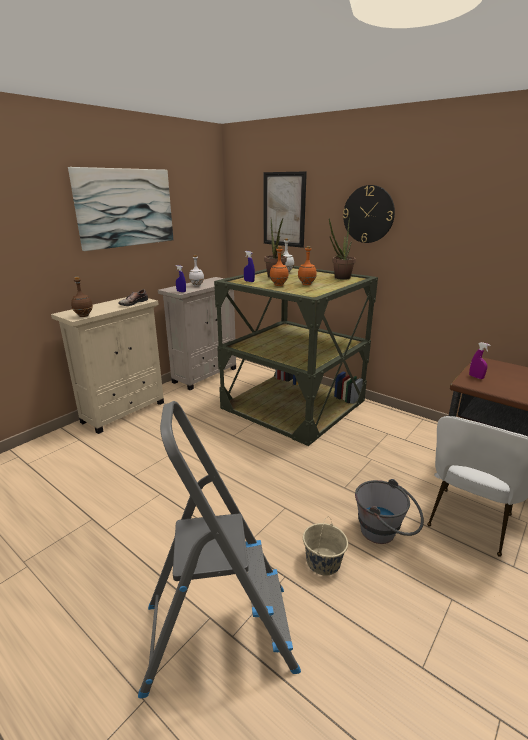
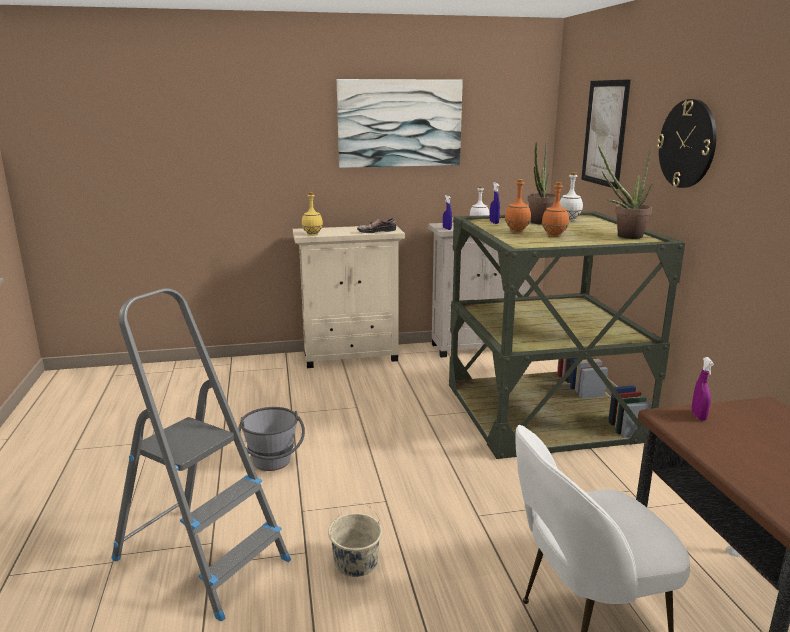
camera: 40 degrees right, 5 degrees down
brown bottle [71,277,93,317] -> yellow bottle [302,192,323,236]
grey bucket [355,479,424,544] -> grey bucket moved to [238,407,305,471]

